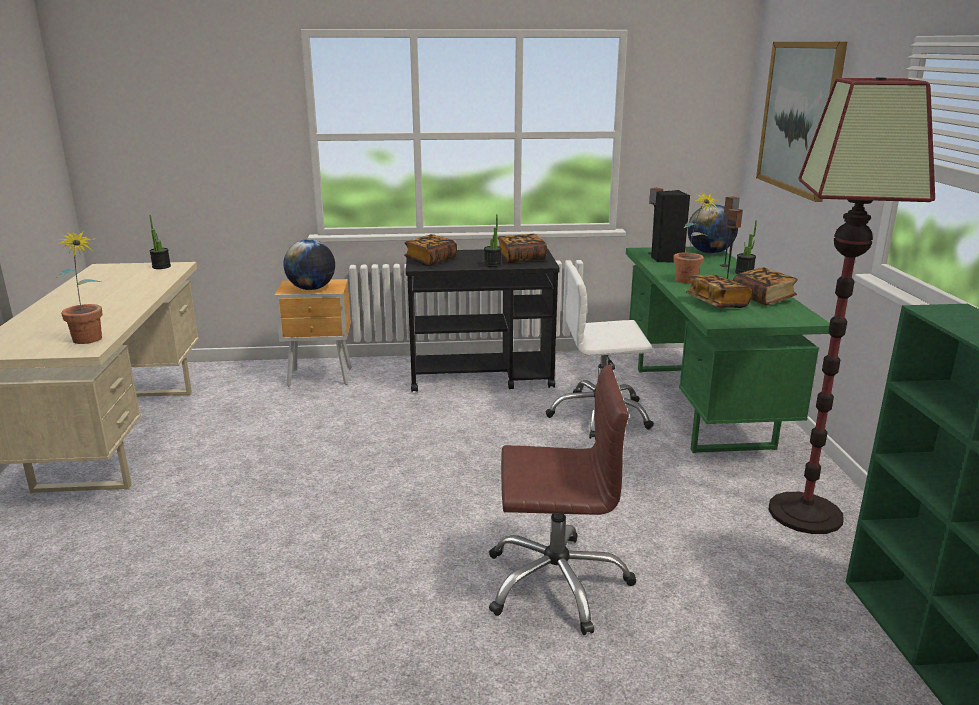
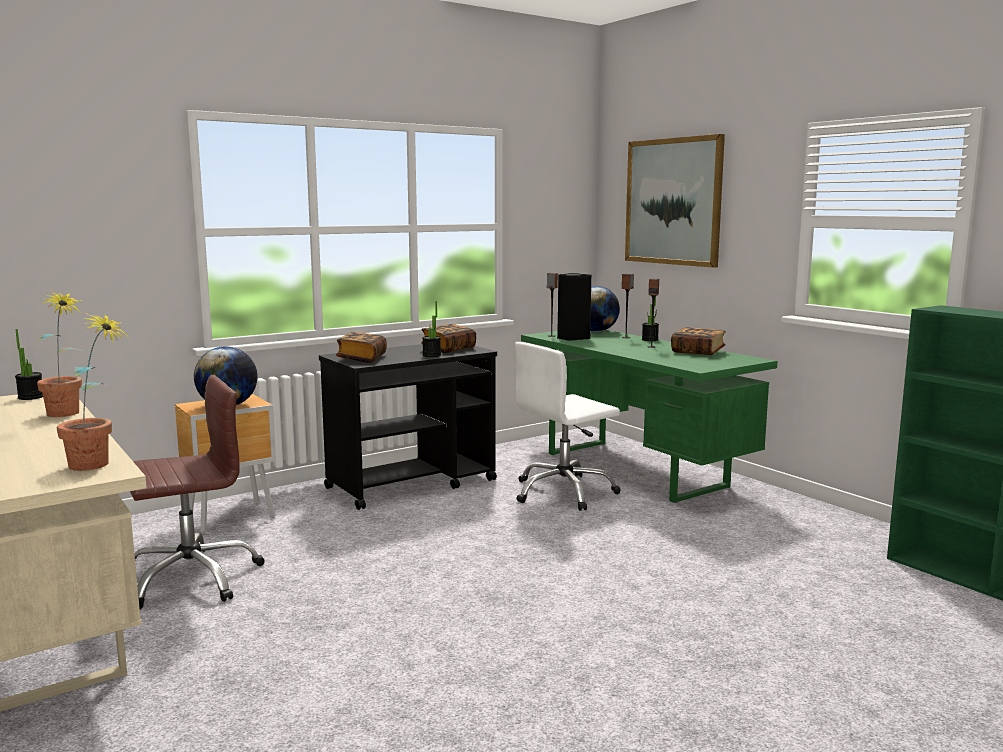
camera: 30 degrees left, 10 degrees down
brown office chair [489,365,636,635] -> brown office chair moved to [130,375,265,609]
potted plant [674,192,717,284] -> potted plant moved to [37,291,84,417]
book [686,275,752,308] -> none
floor lamp [769,78,935,534] -> none

